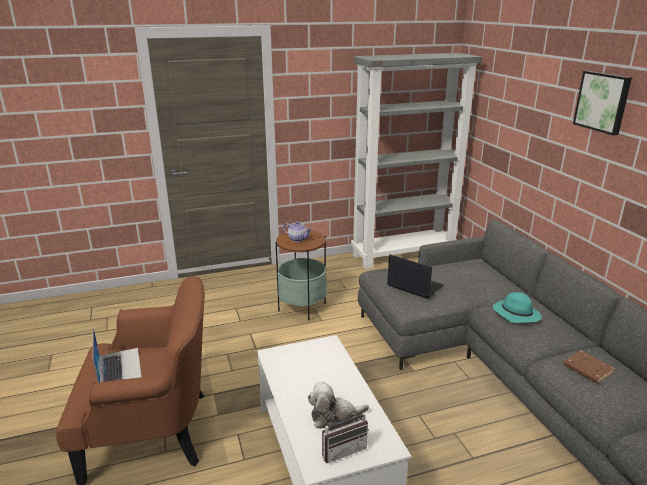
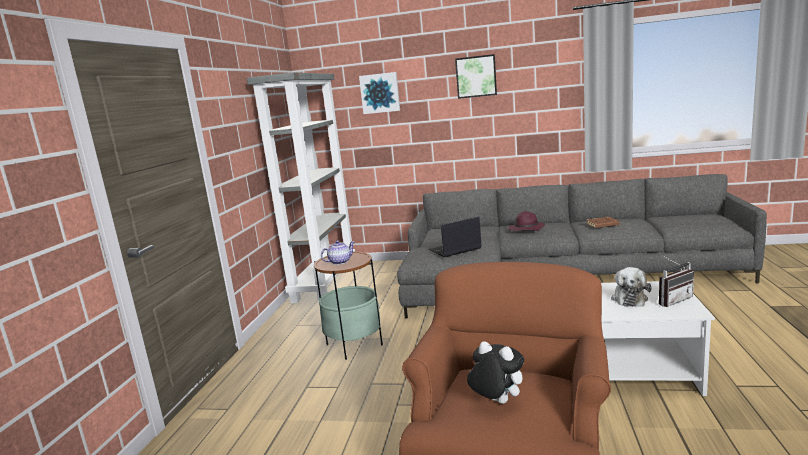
camera: 60 degrees left, 10 degrees down
laptop [93,327,141,383] -> plush toy [467,341,524,404]
radio [322,402,369,463] -> radio turned 60 degrees clockwise [659,254,694,307]
turquoise hat [493,292,542,323] -> purple hat [508,211,545,231]
none -> picture [359,72,400,114]

